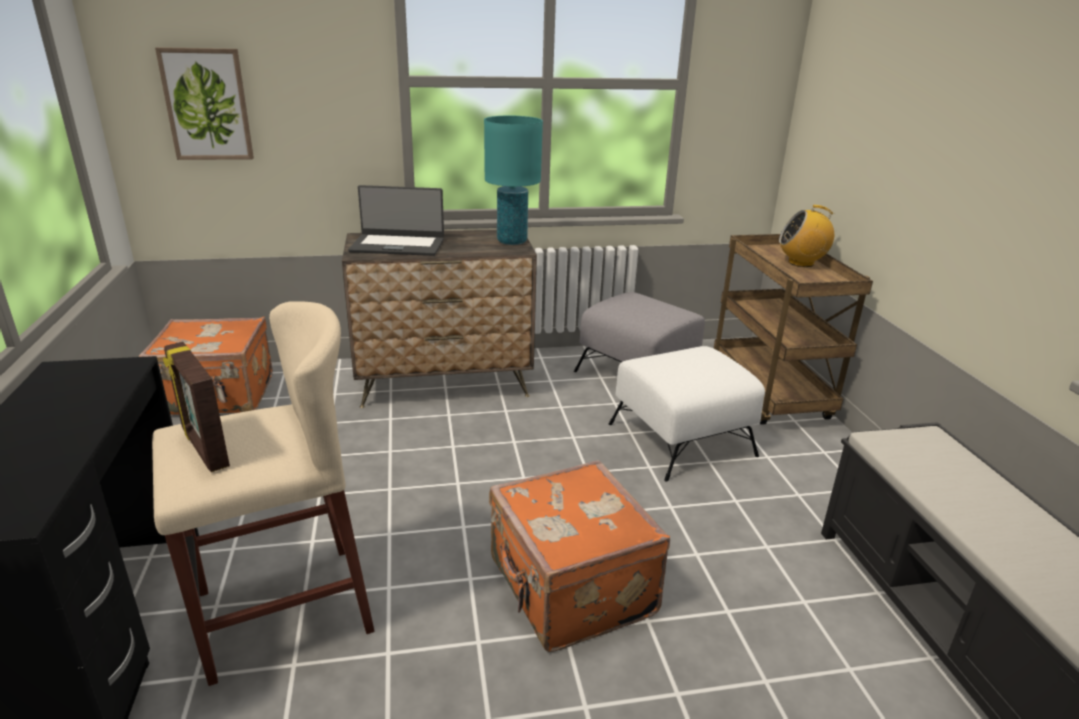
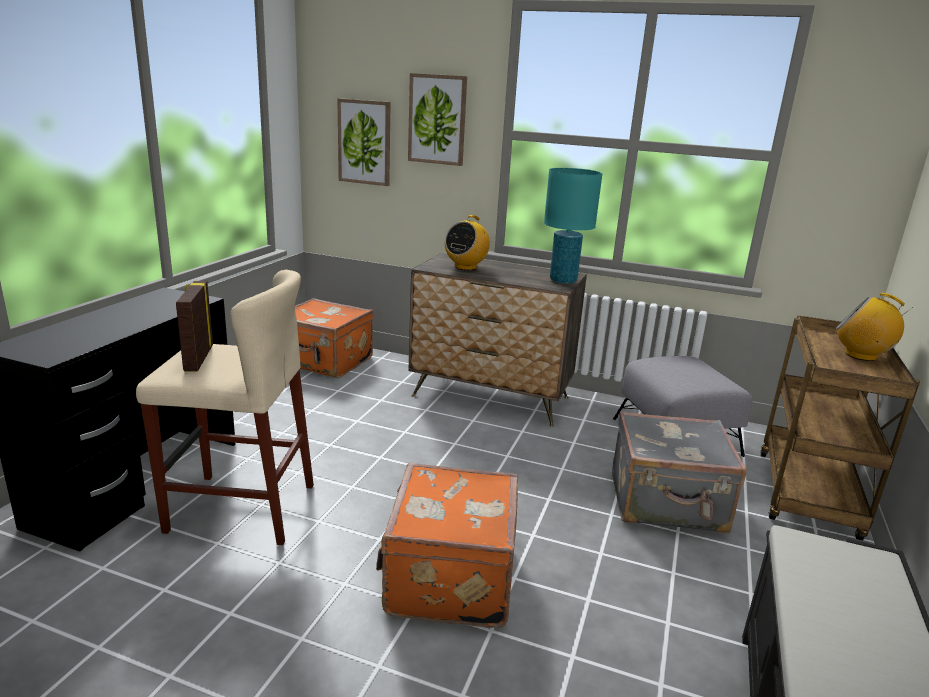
camera: 30 degrees right, 5 degrees down
laptop [348,185,444,256] -> radio [445,215,490,270]
white ottoman [609,346,765,482] -> grey suitcase [612,411,747,533]
none -> picture [408,73,467,166]

